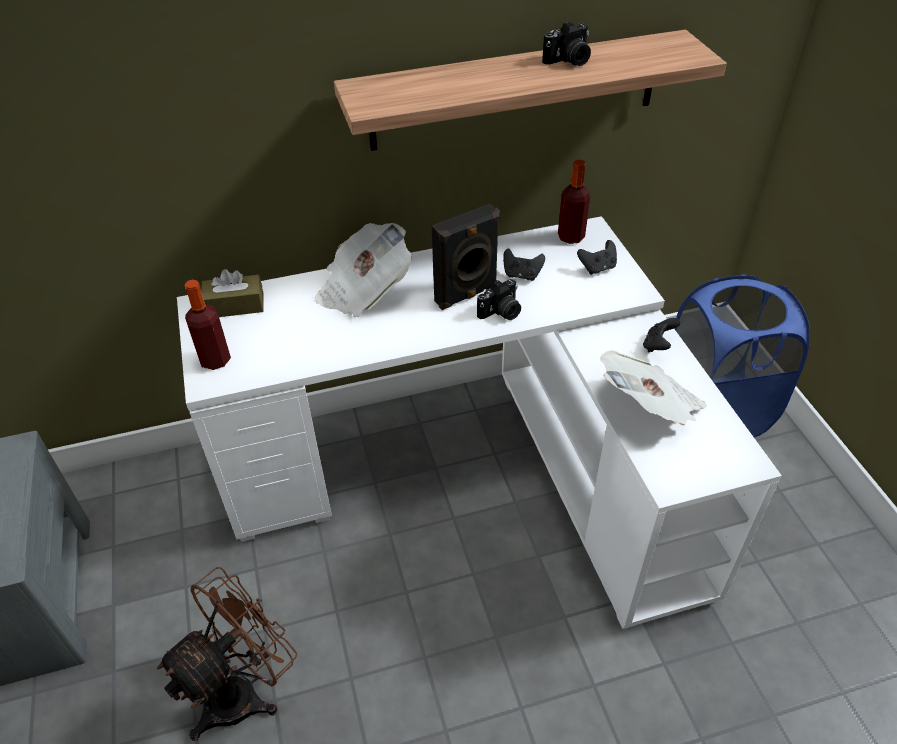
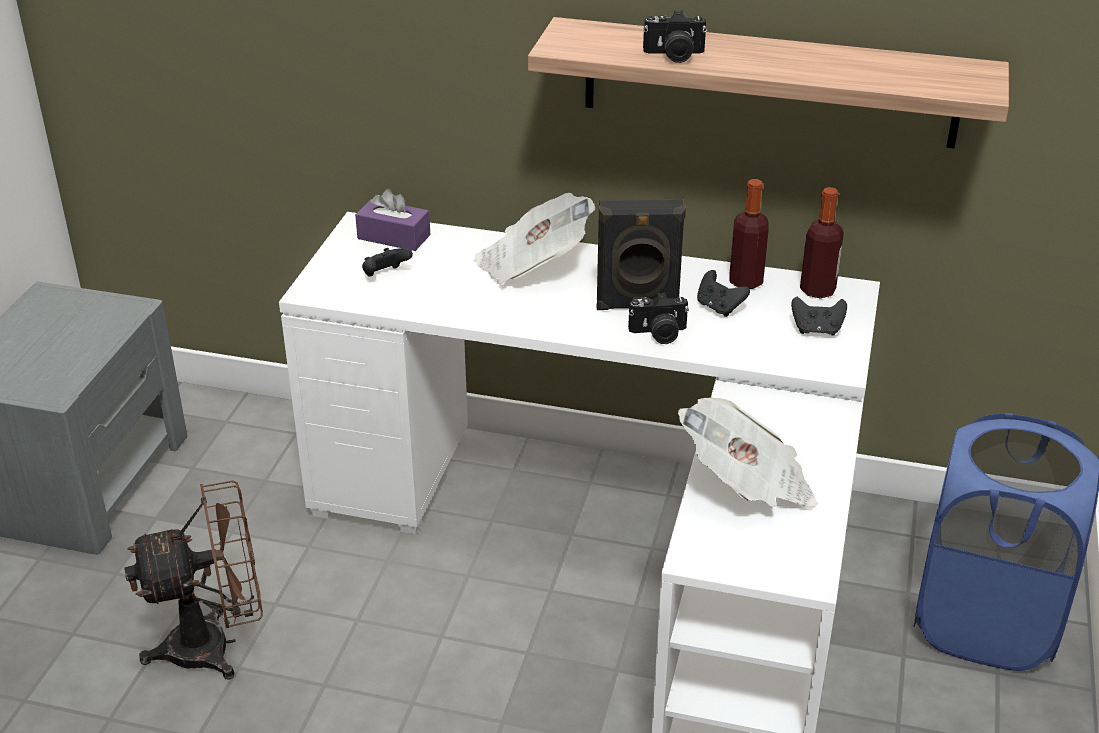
camera: 30 degrees right, 10 degrees down
bottle [184,280,231,370] -> bottle moved to [729,179,769,289]
brown tissue box [201,269,264,317] -> purple tissue box [355,189,430,251]
camera [542,22,591,66] -> camera moved to [643,10,707,63]
black game controller [643,318,680,352] -> black game controller moved to [362,248,413,276]

